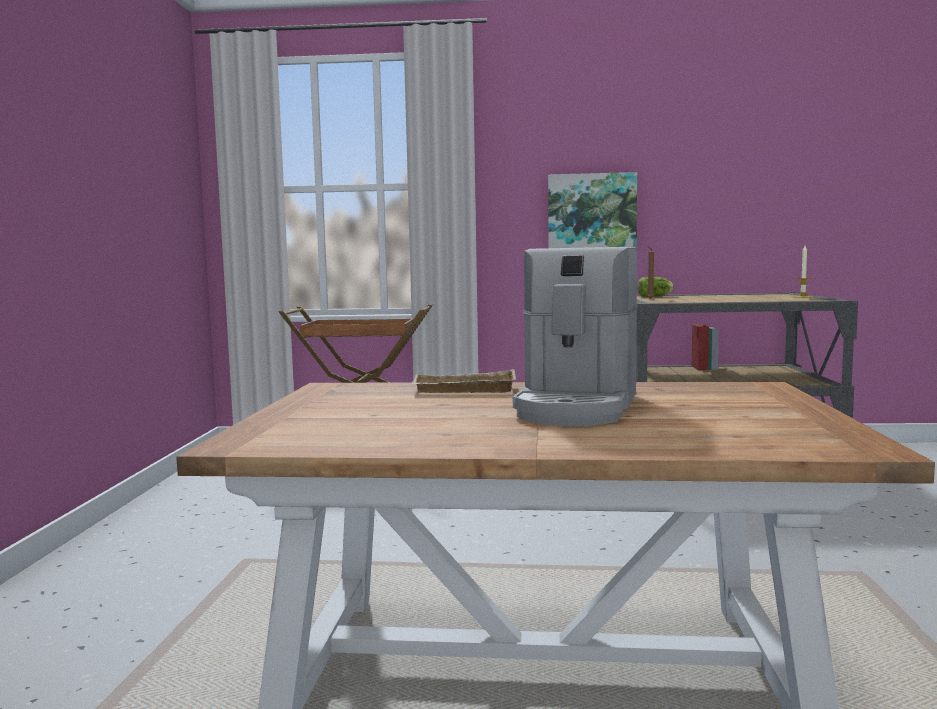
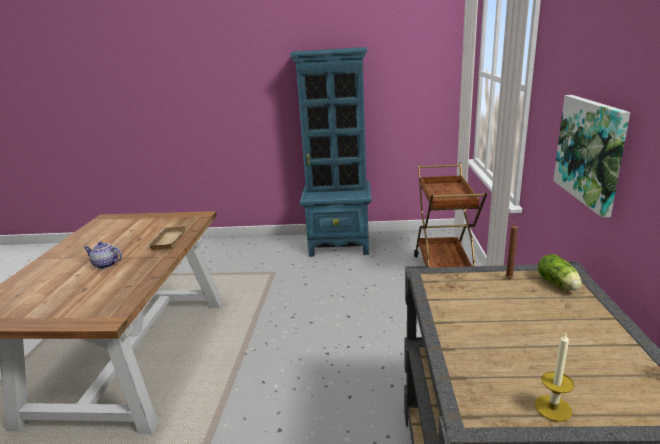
camera: 90 degrees right, 15 degrees up
coffee machine [513,247,638,426] -> teapot [83,242,122,269]
none -> blue cabinet [290,47,372,257]

